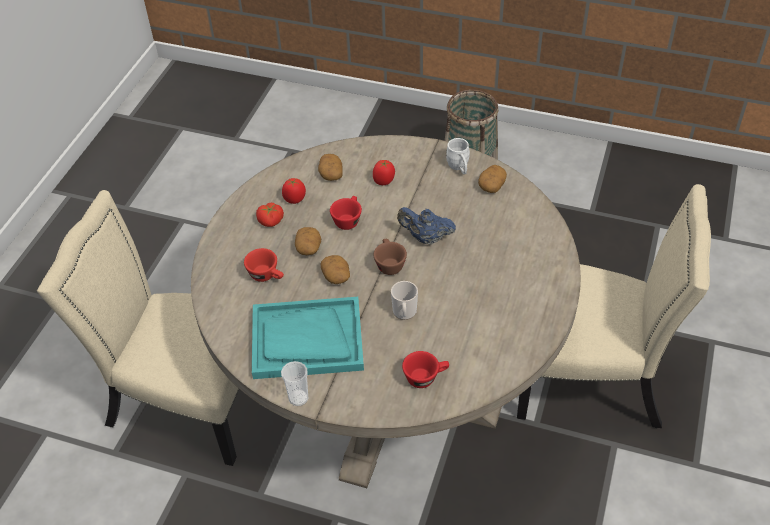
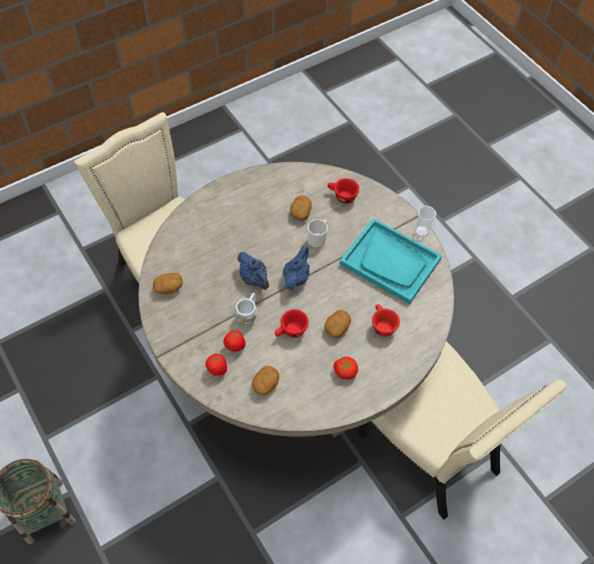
camera: 145 degrees left, 10 degrees up
tomato [282,178,306,204] -> tomato moved to [205,354,227,376]
potato [321,255,350,284] -> potato moved to [290,195,312,221]
brown cup [373,239,407,275] -> blue teapot [283,246,310,290]
white mug [446,138,470,174] -> white mug moved to [235,293,257,326]

